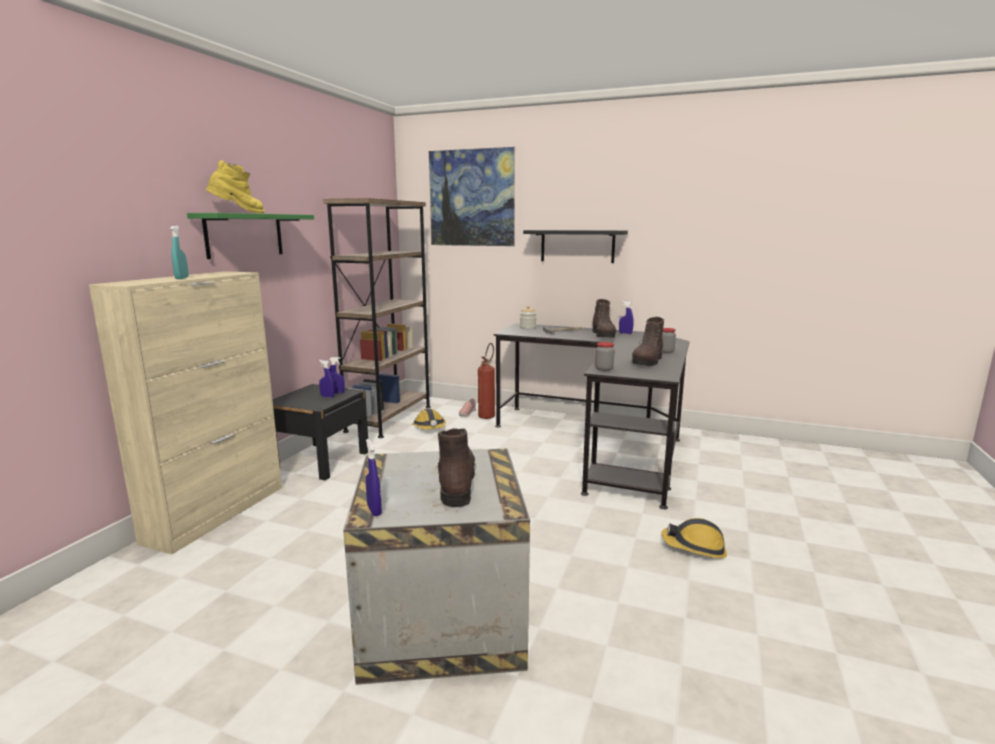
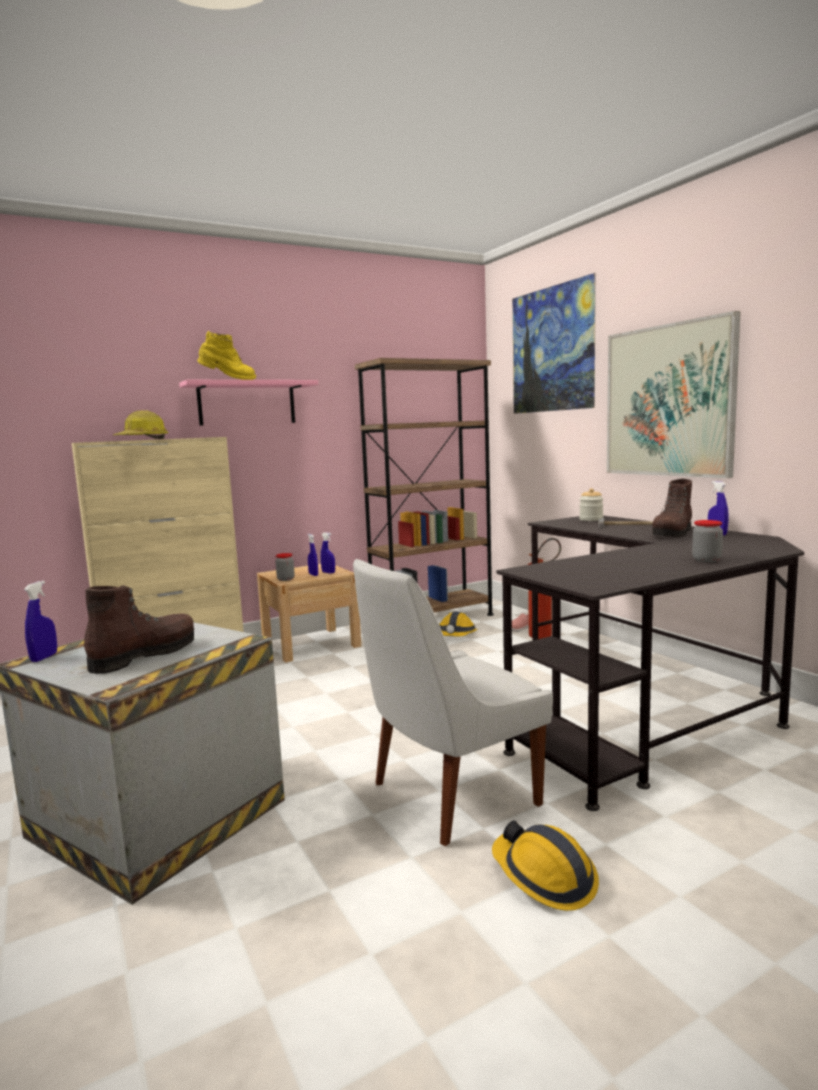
camera: 40 degrees right, 5 degrees down
turquoise spray bottle [170,226,189,279] -> hard hat [113,411,168,439]
green shelf [187,213,314,259] -> pink shelf [179,380,318,426]
black nightstand [272,384,368,481] -> beige nightstand [257,564,361,663]
black shelf [523,230,628,263] -> picture [607,311,741,478]
jar [595,342,615,371] -> jar moved to [276,553,295,581]
brown boot [632,317,664,366] -> none
none -> white chair [353,559,553,846]

